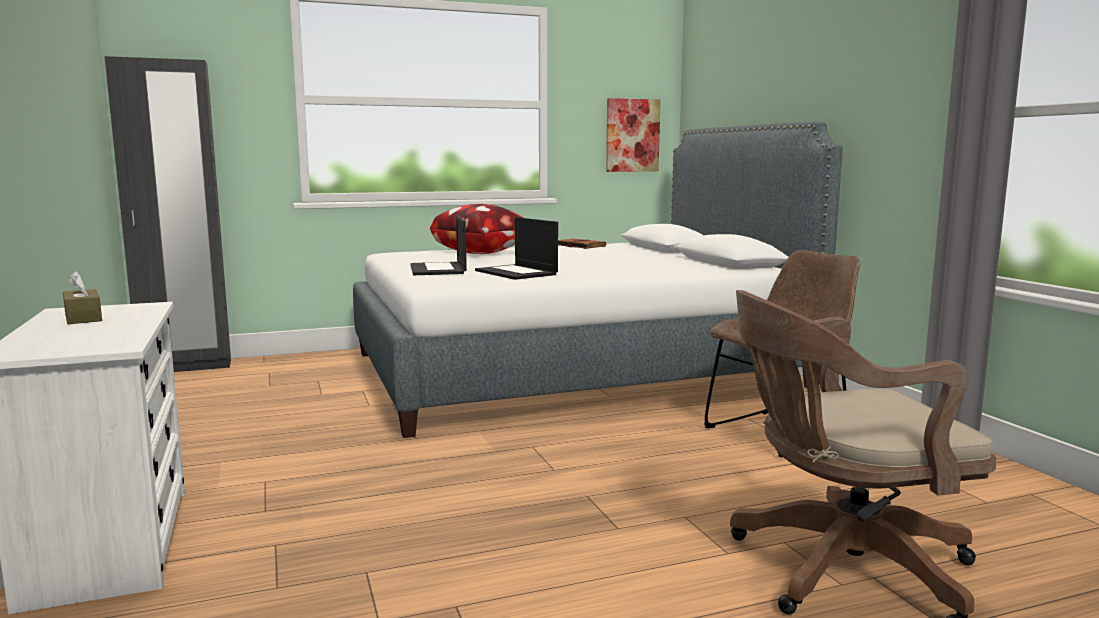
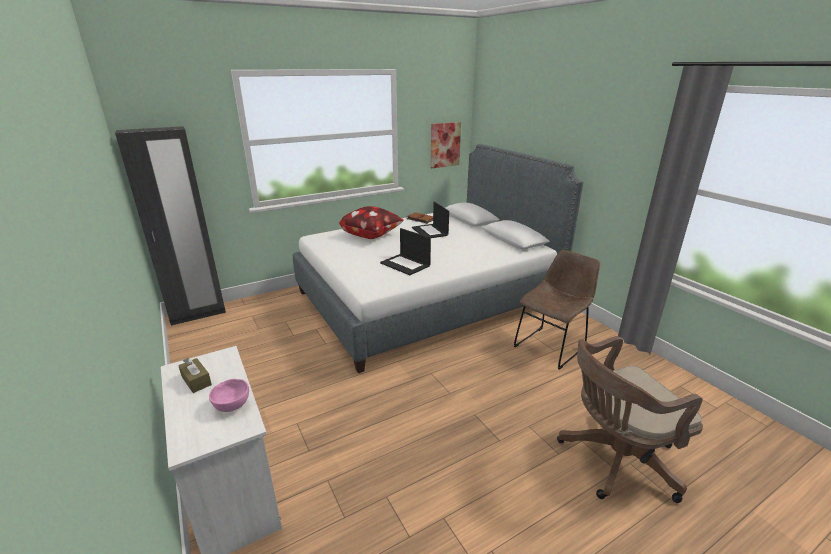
camera: 10 degrees left, 15 degrees up
laptop [410,216,467,275] -> laptop moved to [412,202,449,238]
none -> pink bowl [209,379,249,412]

